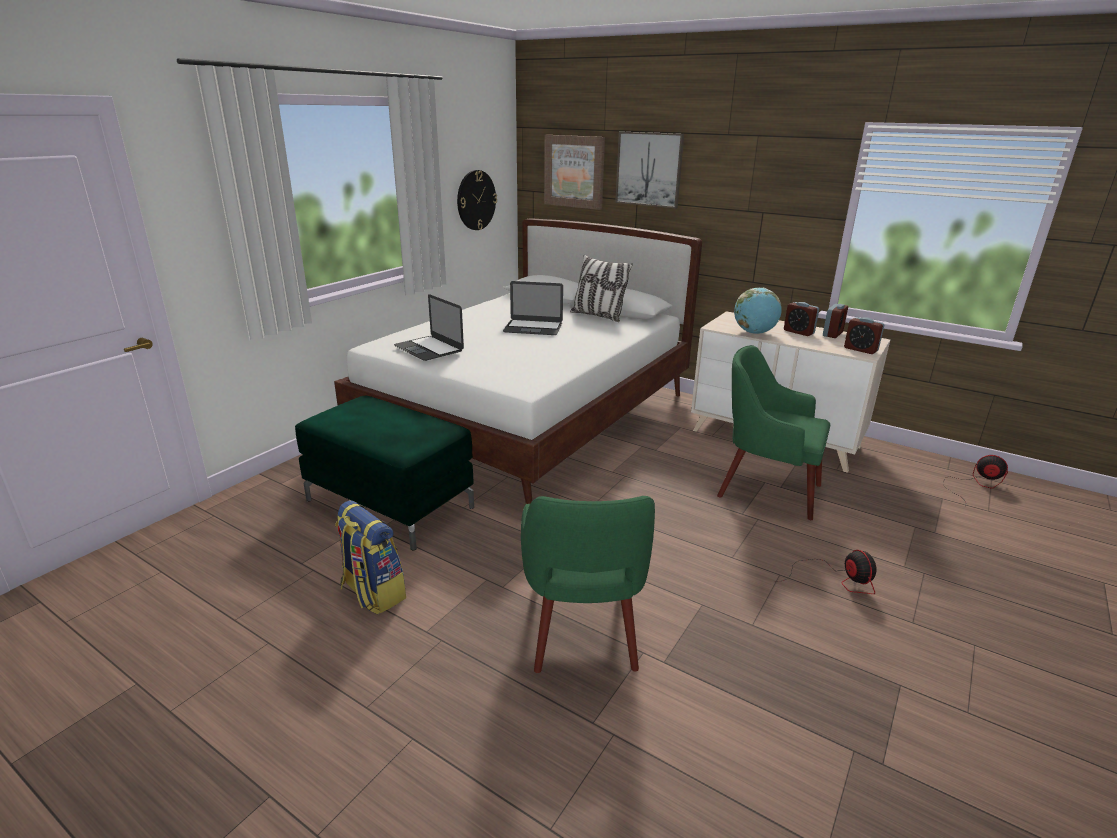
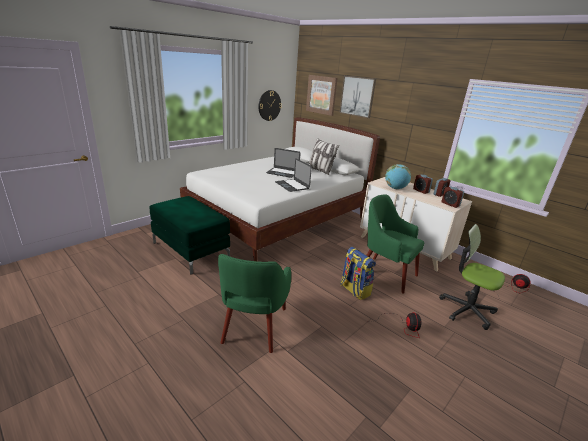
camera: 10 degrees right, 0 degrees up
backpack [335,500,406,614] -> backpack moved to [340,247,376,300]
laptop [394,294,464,361] -> laptop moved to [275,158,312,192]
none -> office chair [439,224,505,330]

